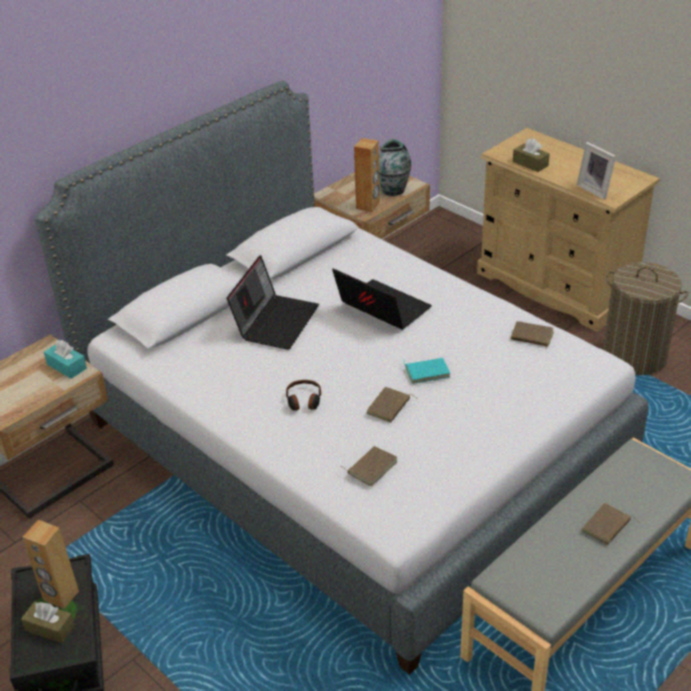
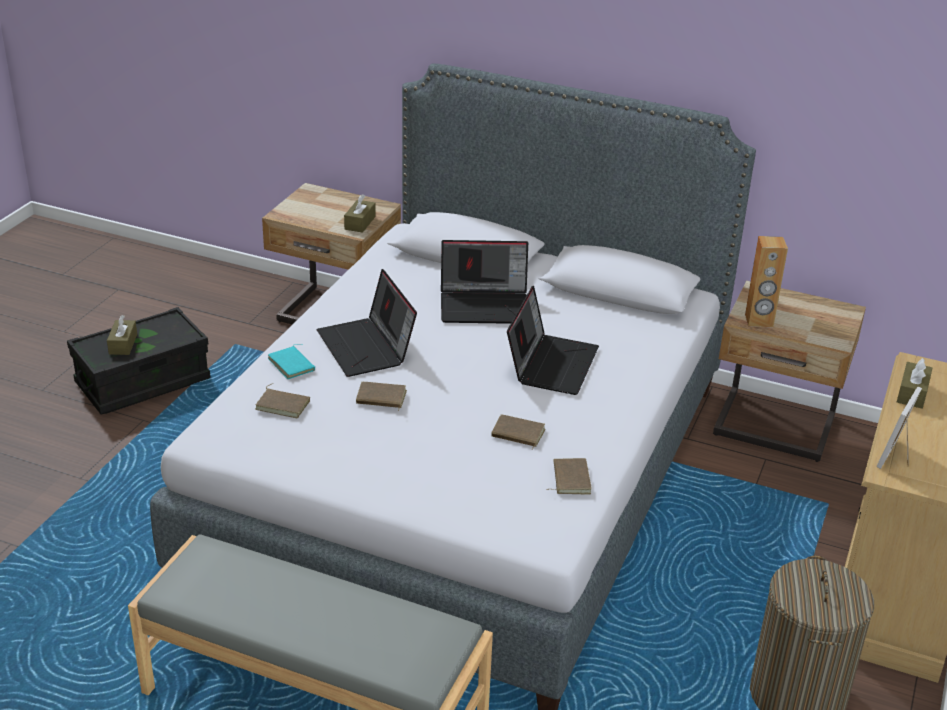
camera: 65 degrees right, 5 degrees down
brown speaker [23,520,79,609] -> none
turquoise tissue box [44,340,87,379] -> brown tissue box [344,194,376,233]
headphones [286,380,321,411] -> laptop [317,269,417,377]
vase [379,139,412,196] -> none
turquoise book [404,358,450,384] -> turquoise book moved to [268,344,315,379]
brown book [582,503,639,545] -> brown book moved to [491,415,546,450]

